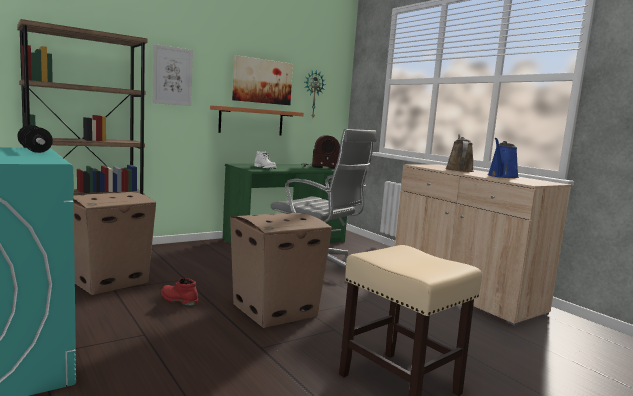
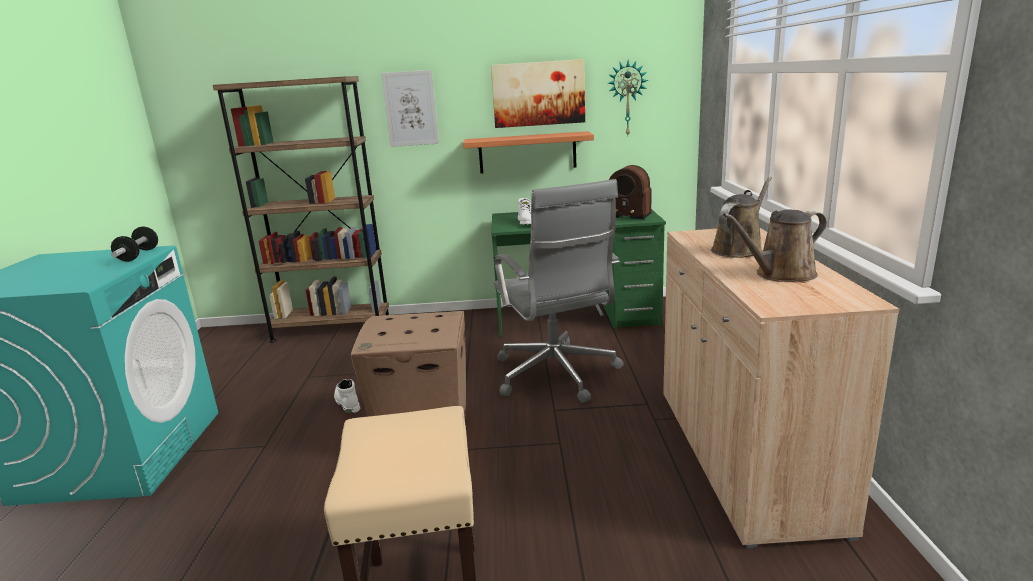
camera: 35 degrees right, 10 degrees up
cardboard box [73,192,156,295] -> none
red boot [161,278,198,306] -> white boot [334,379,360,413]
blue watering can [488,138,519,178] -> brown watering can [723,209,827,282]

